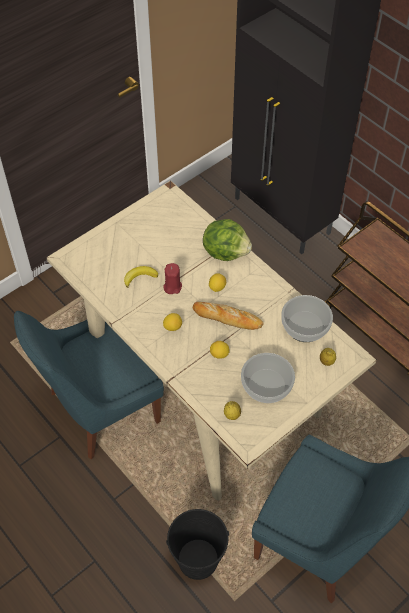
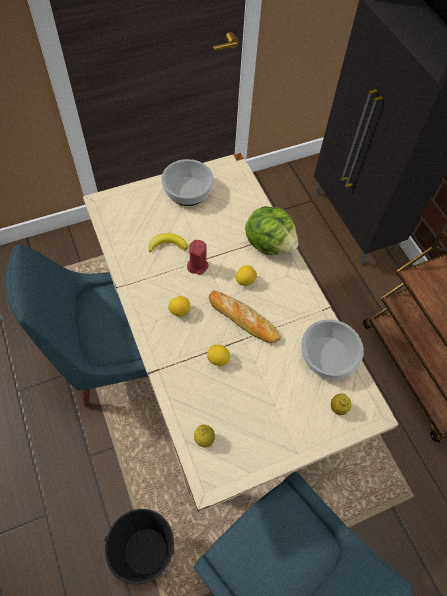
camera: 15 degrees right, 5 degrees up
bowl [241,353,295,403] -> bowl moved to [161,159,214,206]

